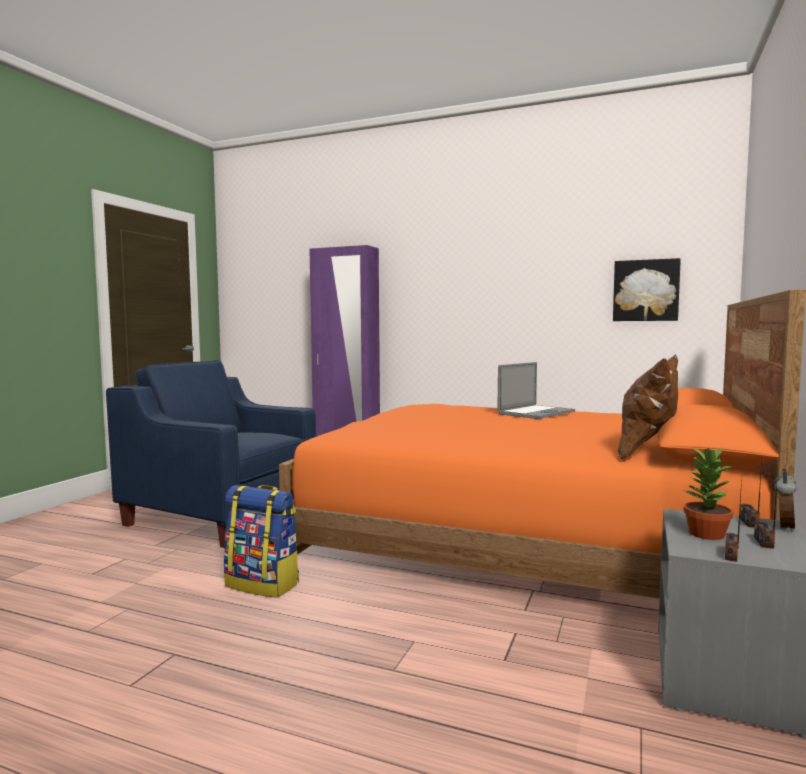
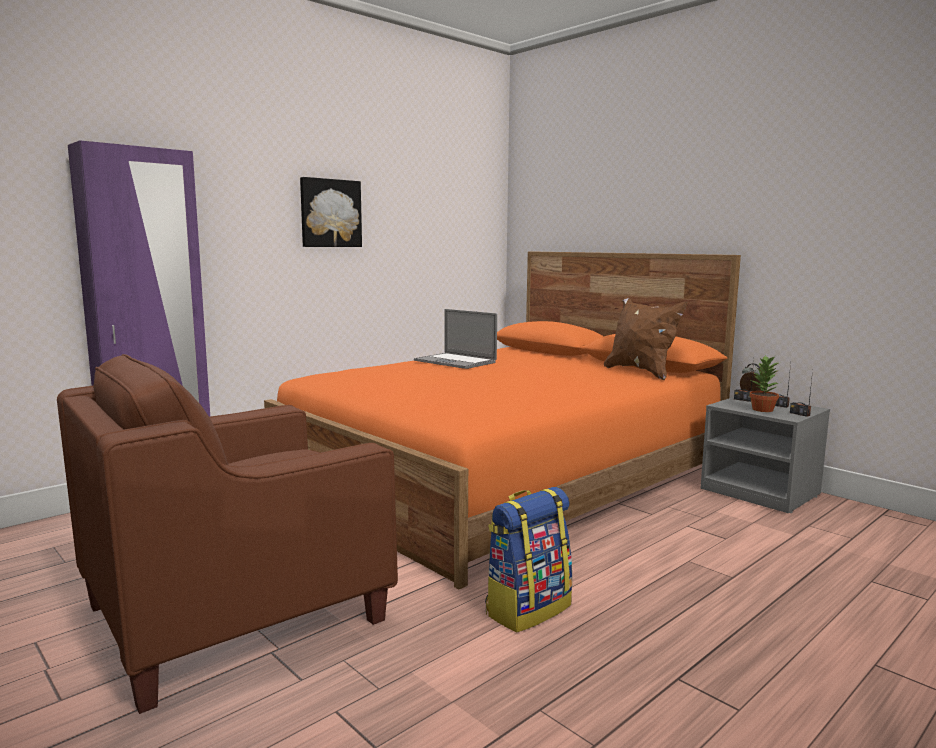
camera: 65 degrees left, 5 degrees up
blue armchair [106,360,316,548] -> brown armchair [57,354,398,714]
laptop [497,362,575,419] -> laptop turned 150 degrees clockwise [414,309,497,369]
picture [613,258,681,321] -> picture moved to [300,177,362,247]

